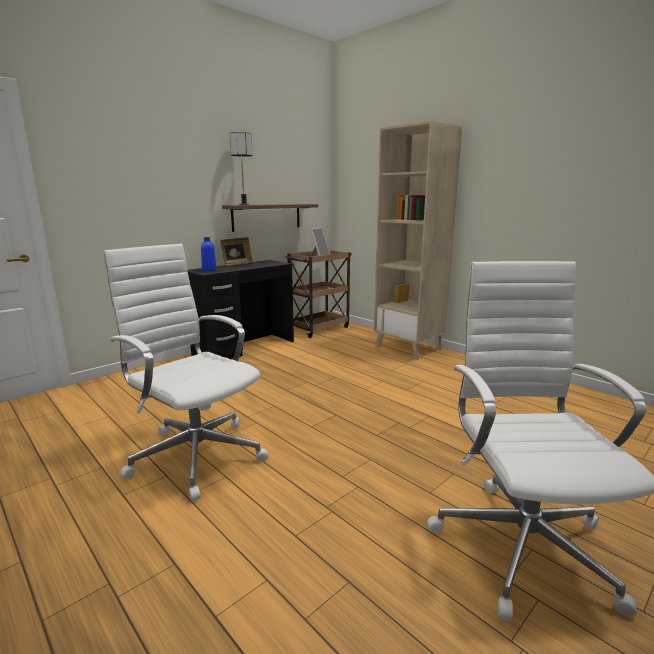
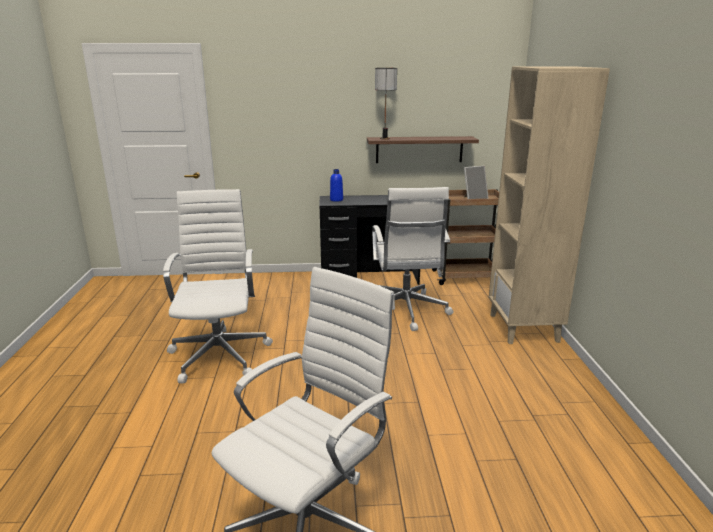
camera: 40 degrees right, 5 degrees up
picture frame [220,237,253,266] -> none
none -> white office chair [372,187,453,331]

